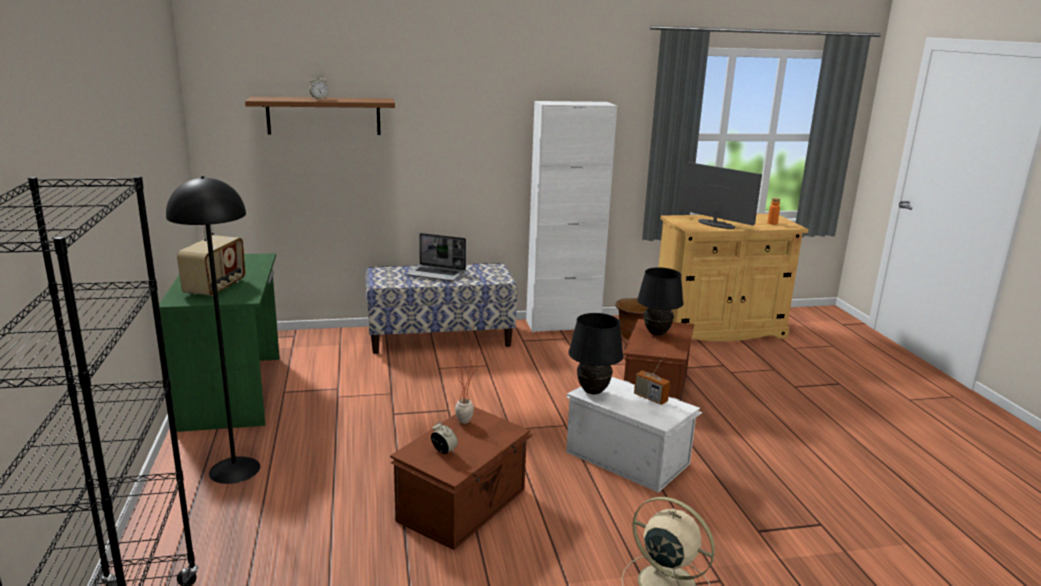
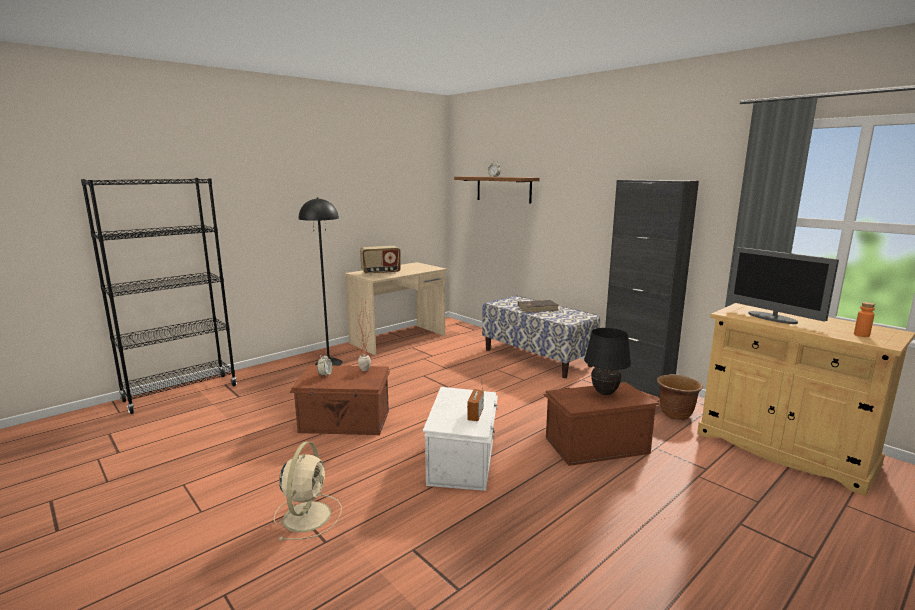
camera: 60 degrees right, 5 degrees down
green desk [159,253,280,432] -> beige desk [345,262,447,355]
laptop [406,233,466,281] -> brown book [518,300,558,312]
white cabinet [526,101,617,333] -> black cabinet [605,180,699,398]
black table lamp [569,313,624,394] -> none
monitor [682,162,762,229] -> monitor turned 135 degrees clockwise [727,247,839,324]

